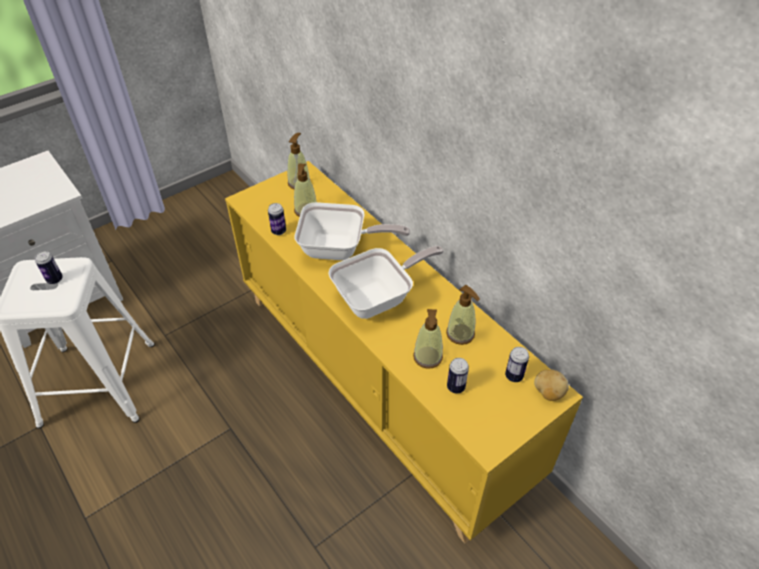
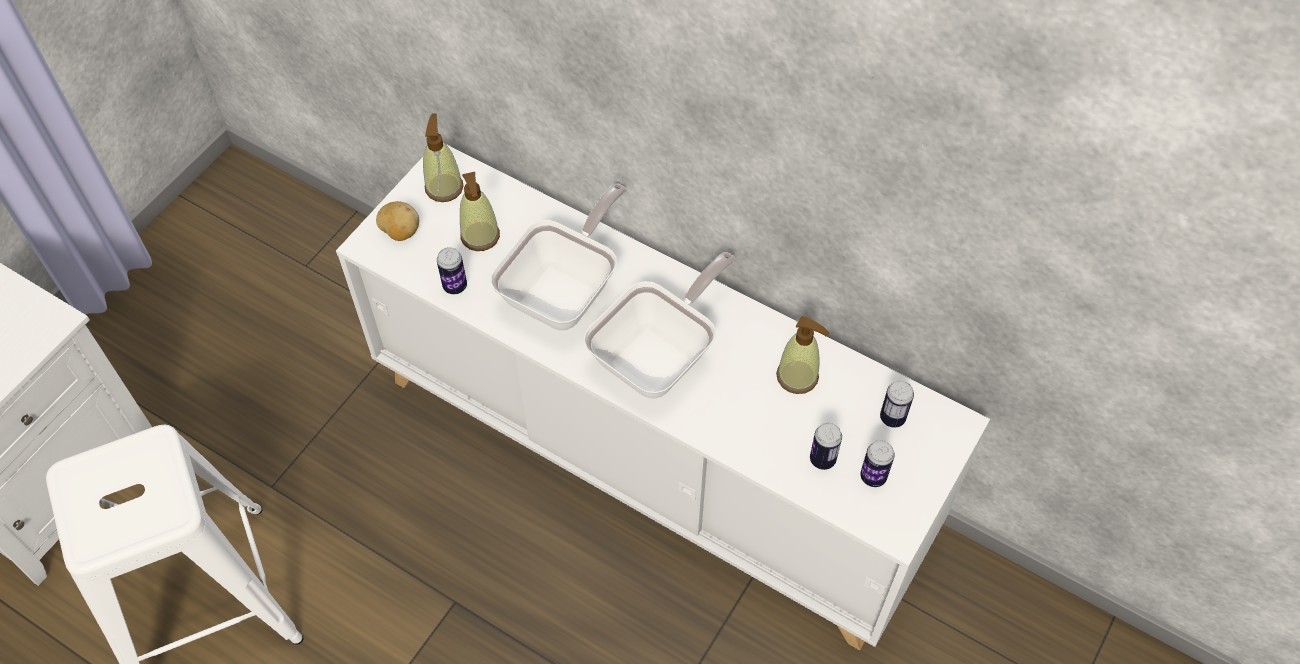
camera: 20 degrees left, 10 degrees up
can [35,251,63,284] -> can moved to [860,440,895,487]
yellow cabinet [225,161,583,543] -> white cabinet [336,144,990,650]
frying pan [295,202,410,260] -> frying pan turned 45 degrees counterclockwise [490,183,626,330]
soap dispenser [413,309,443,369] -> none
potato [534,369,569,401] -> potato moved to [376,201,419,241]

